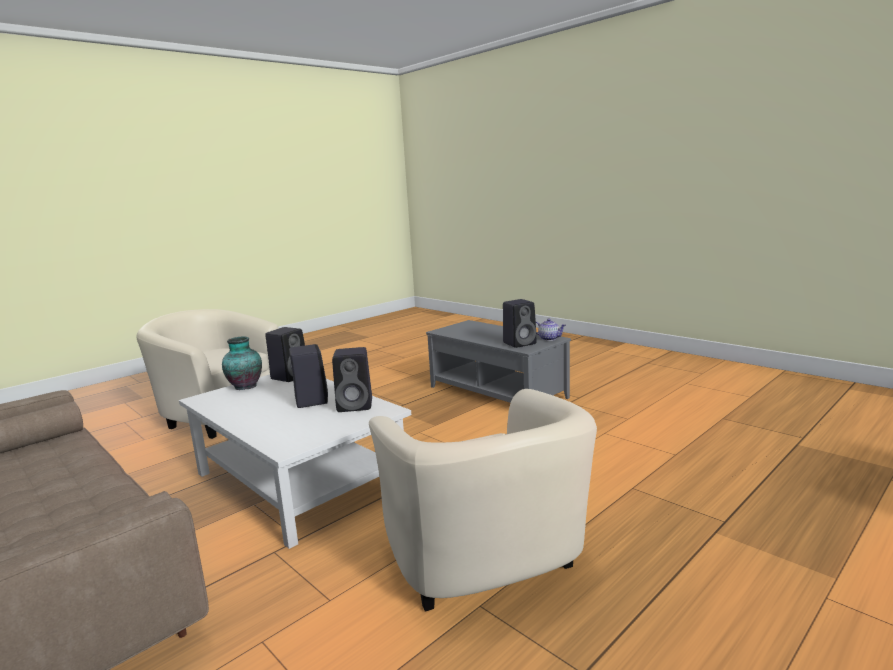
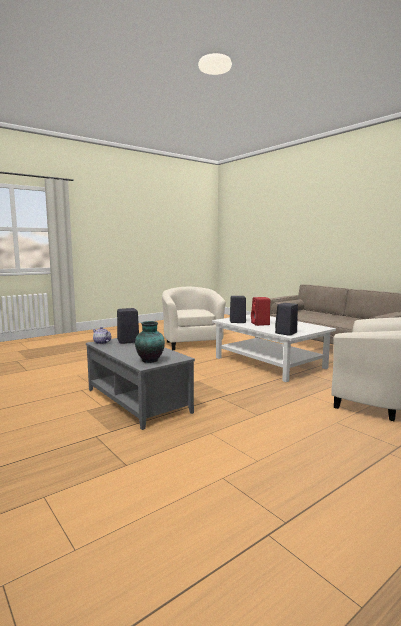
camera: 175 degrees left, 5 degrees down
vase [222,336,262,390] -> vase moved to [135,321,165,363]
black speaker [289,344,328,408] -> red speaker [251,297,270,326]

